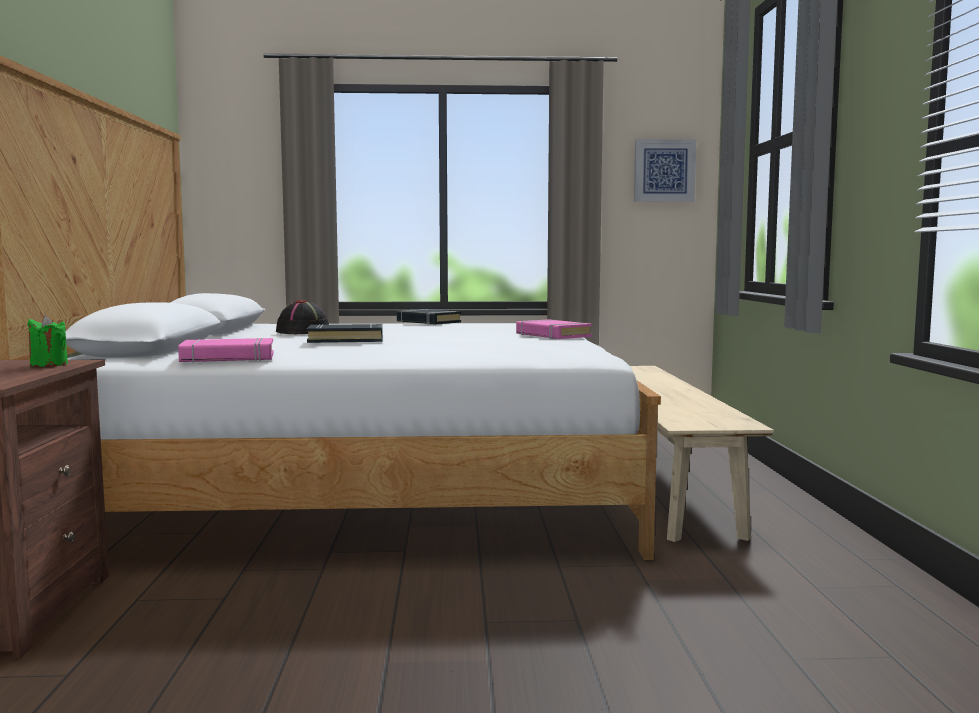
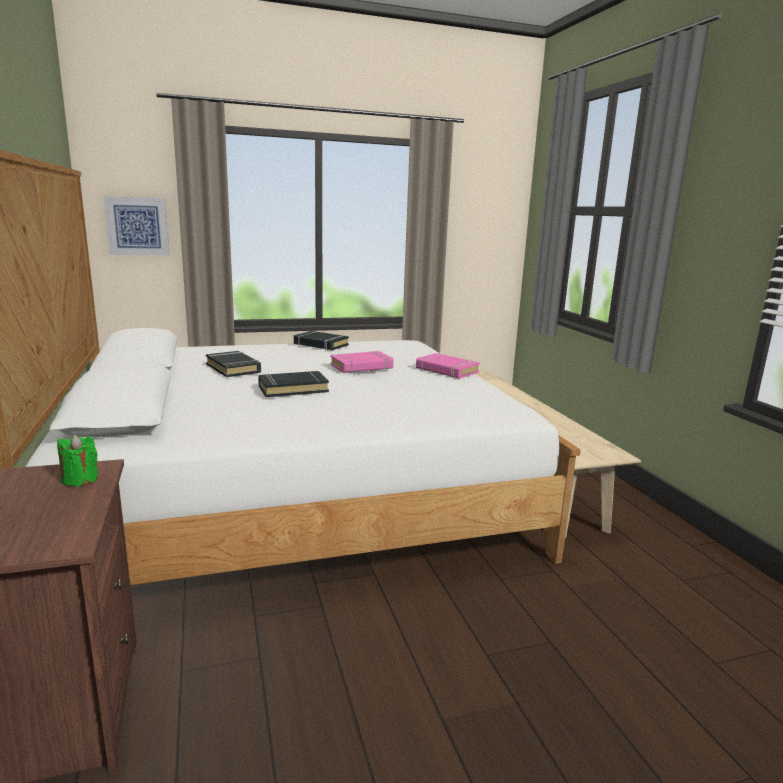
camera: 15 degrees left, 10 degrees up
pink book [178,338,274,363] -> pink book moved to [330,351,394,373]
black hat [276,300,329,334] -> black book [206,351,261,377]
picture [634,139,696,202] -> picture moved to [103,196,169,256]

